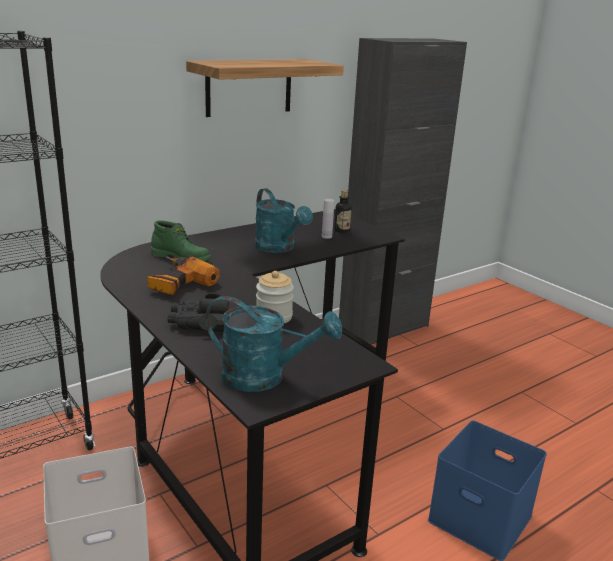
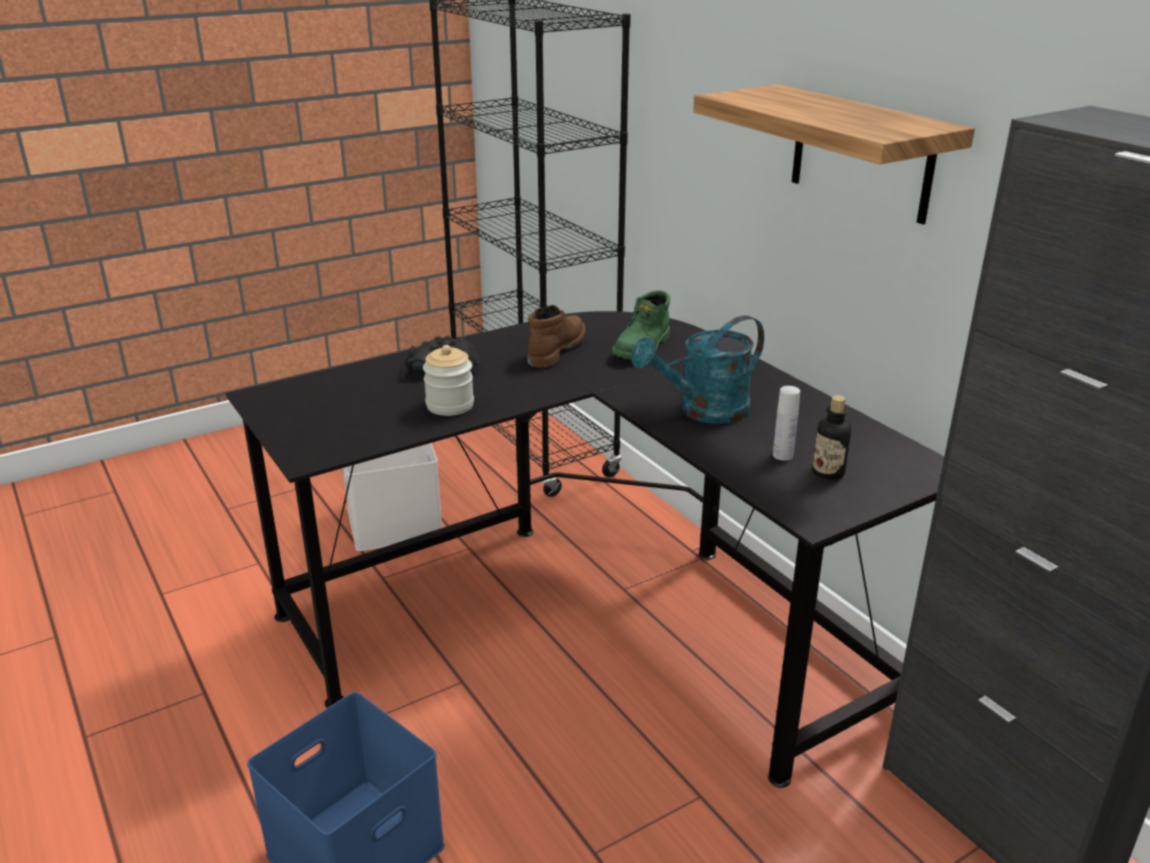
camera: 95 degrees right, 5 degrees up
power drill [147,256,219,295] -> brown boot [527,305,586,368]
turquoise watering can [205,296,342,392] -> none

